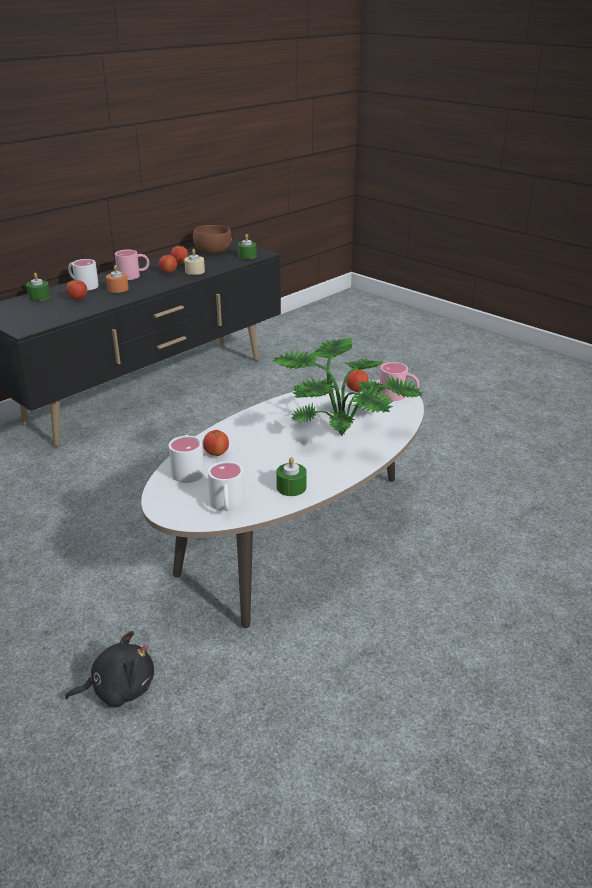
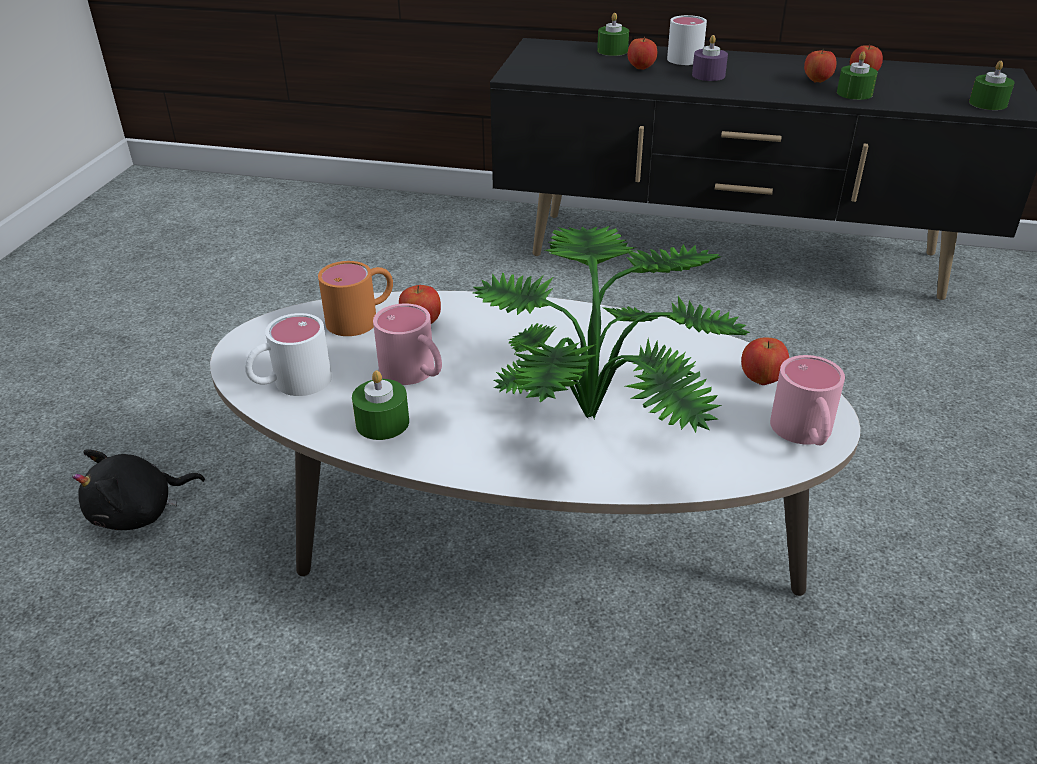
camera: 60 degrees right, 5 degrees up
black plush toy [65,631,154,708] -> black plush toy turned 105 degrees clockwise [72,450,205,530]
orange candle [106,265,129,293] -> purple candle [692,35,728,81]
pink mug [115,250,149,280] -> pink mug moved to [373,303,442,385]
white mug [169,435,204,483] -> orange mug [318,261,393,336]
beige candle [184,249,205,275] -> green candle [837,51,878,100]
brown bowl [193,225,232,254] -> none

